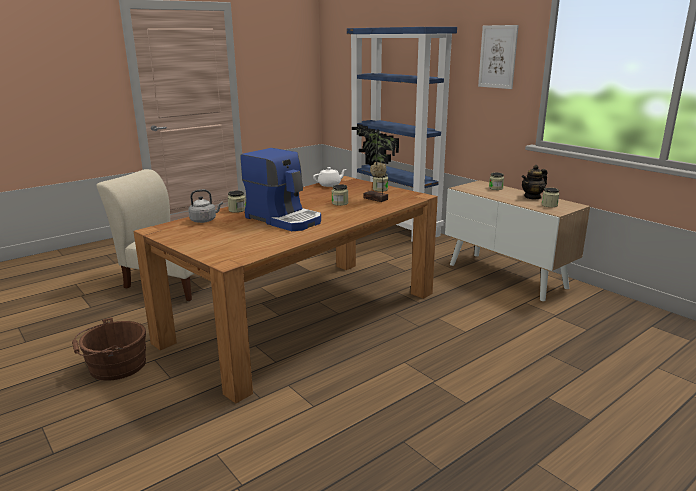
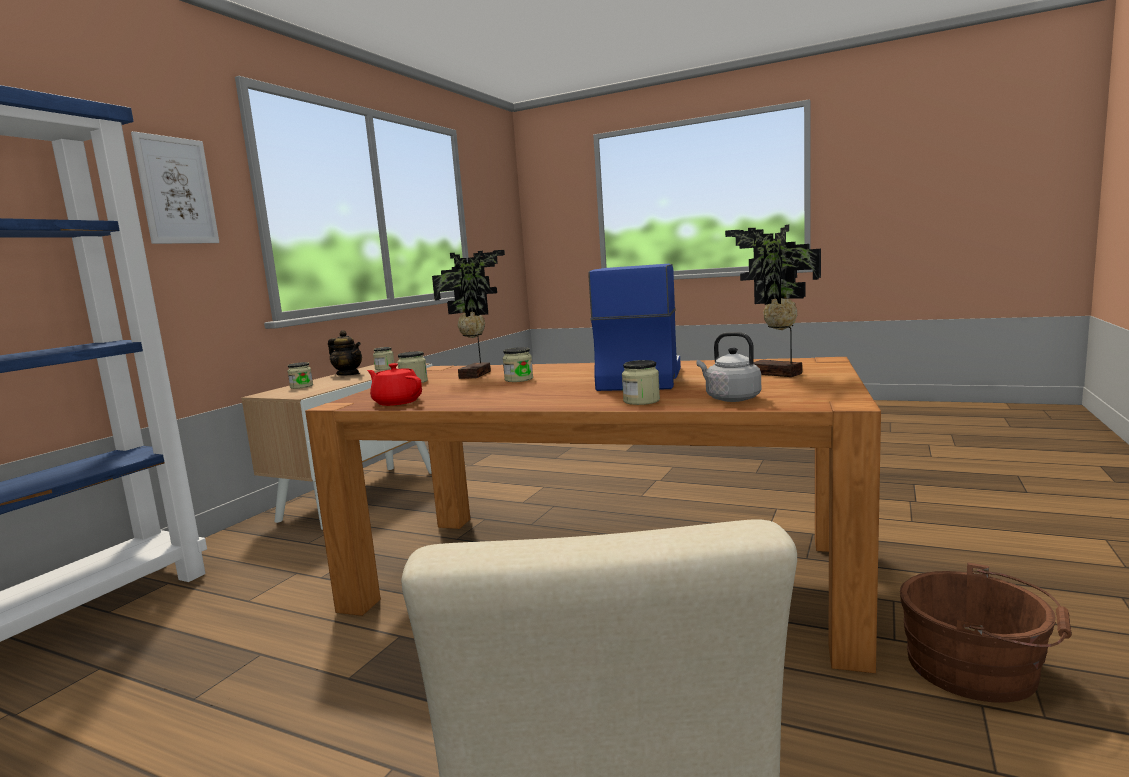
camera: 115 degrees left, 10 degrees down
white teapot [313,167,347,187] -> red teapot [367,363,422,406]
none -> potted plant [725,225,821,377]

